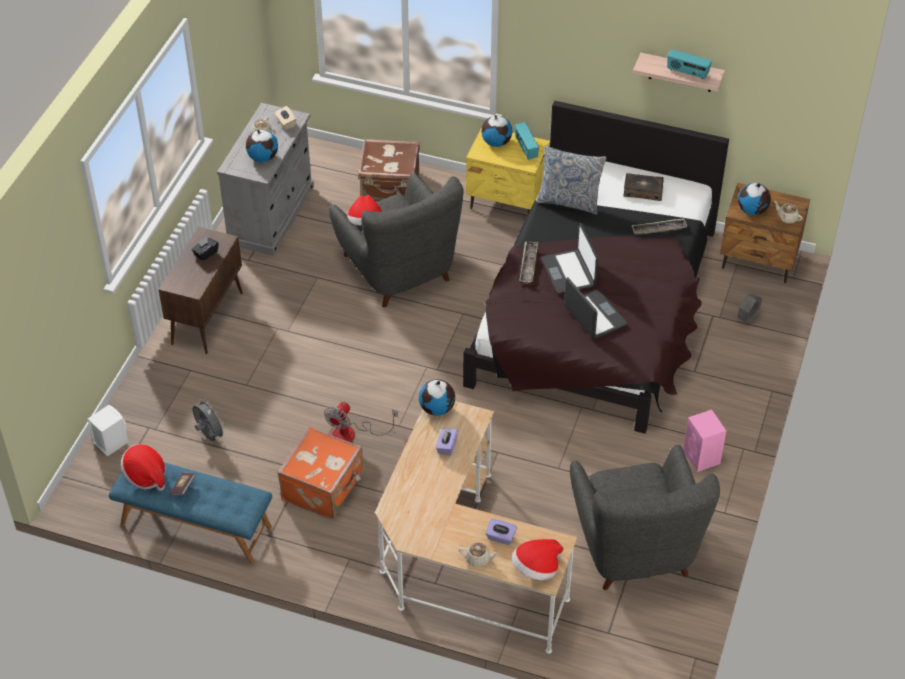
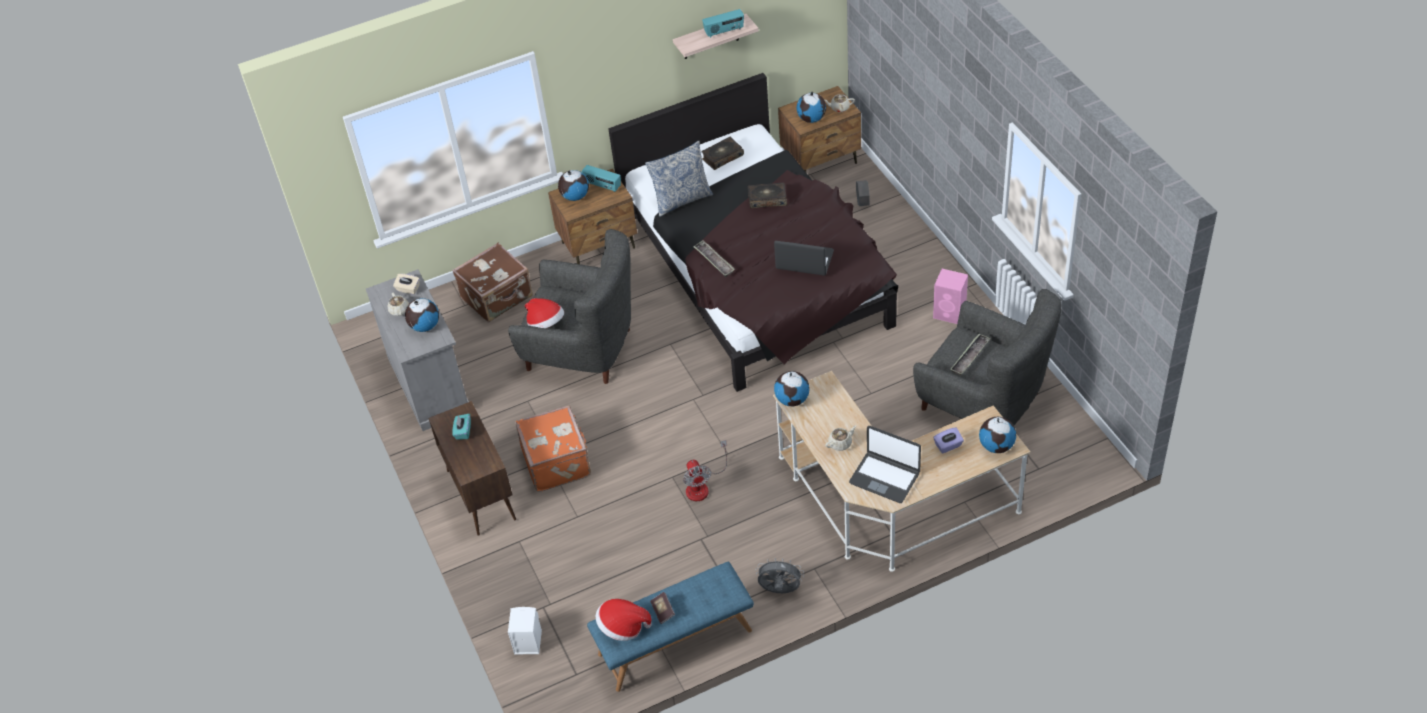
camera: 40 degrees left, 0 degrees up
black tissue box [192,237,219,261] -> turquoise tissue box [452,414,471,440]
grey fan [193,399,226,441] -> grey fan moved to [756,558,804,593]
orange suitcase [278,427,363,519] -> orange suitcase moved to [515,405,591,492]
purple tissue box [436,429,458,456] -> none
beige teapot [459,542,499,567] -> beige teapot moved to [825,425,857,451]
yellow nightstand [466,127,550,214] -> brown nightstand [548,169,637,264]
hat [512,539,563,580] -> globe [979,417,1016,453]
laptop [541,223,598,294] -> laptop moved to [849,426,921,503]
tray [632,219,687,235] -> tray moved to [950,334,991,375]
none -> book [748,182,787,208]

